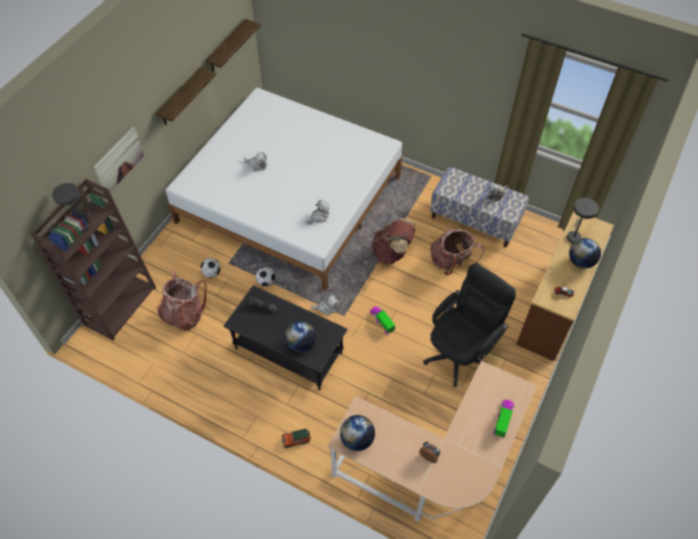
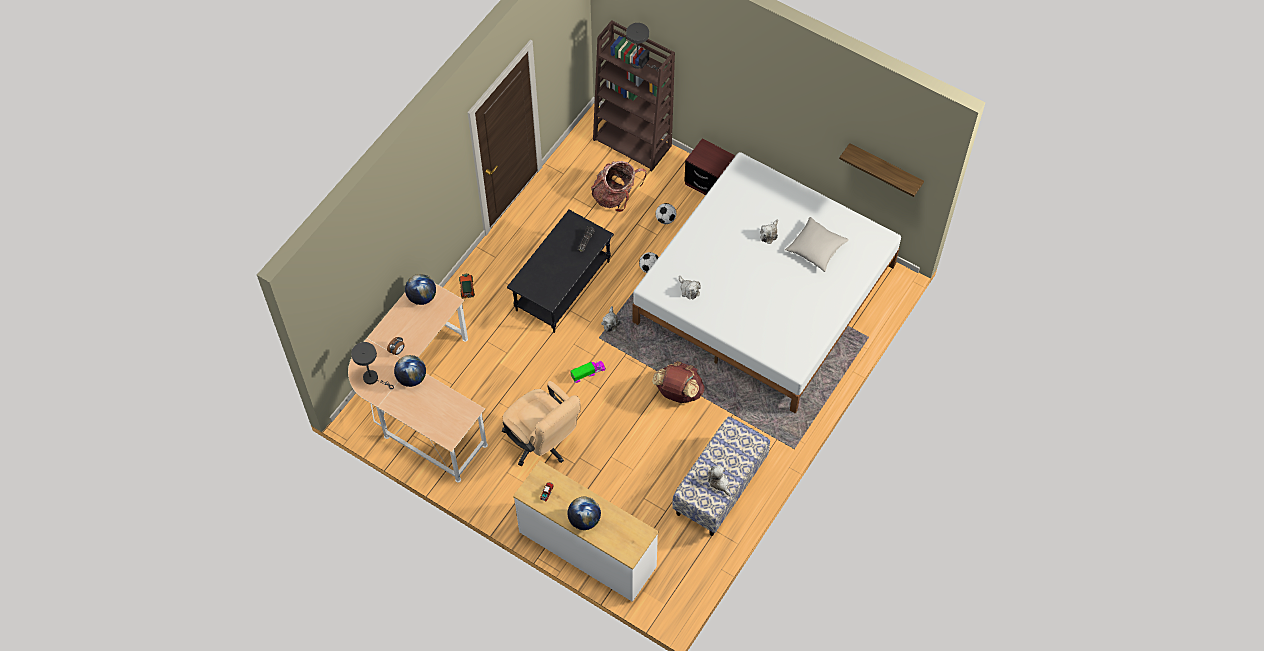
camera: 95 degrees right, 5 degrees up
picture [94,127,144,192] -> none
shelf [155,67,216,125] -> none
globe [285,321,316,352] -> globe moved to [394,355,426,387]
black office chair [423,263,516,387] -> beige office chair [502,381,581,467]
backpack [431,228,484,275] -> none
toy truck [493,400,515,438] -> none
brown dresser [516,211,614,361] -> white dresser [513,460,659,602]
grey table lamp [567,198,599,243] -> grey table lamp moved to [351,342,394,389]
none -> brown nightstand [684,138,735,195]
none -> grey pillow [785,217,849,272]

